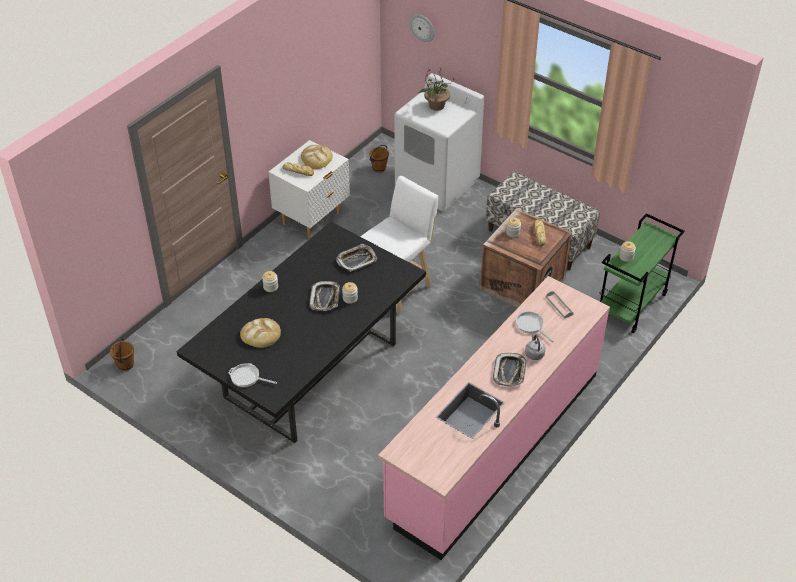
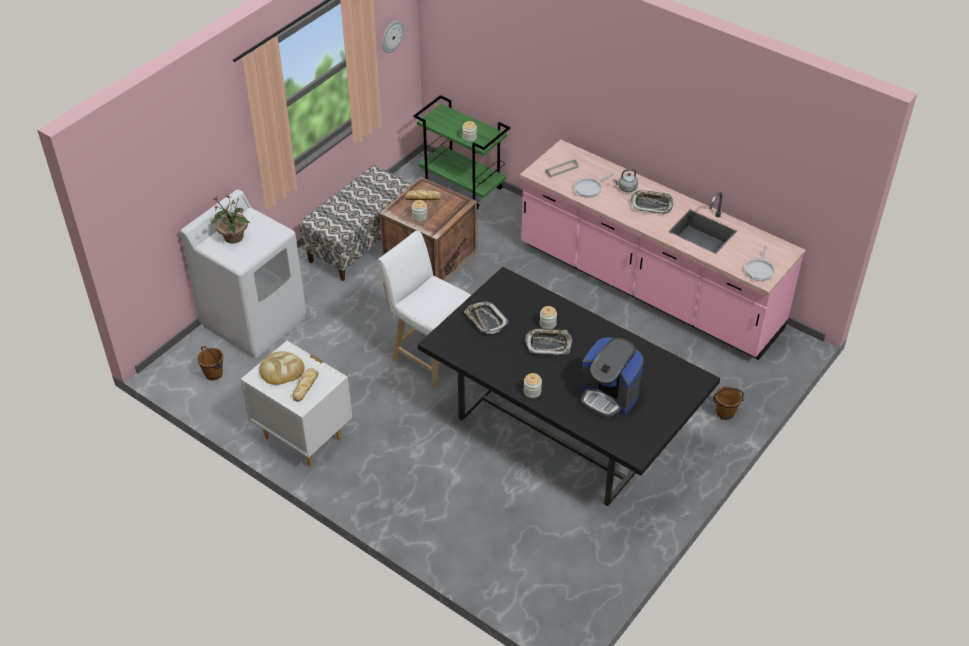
camera: 90 degrees left, 0 degrees up
brown bucket [110,338,134,371] -> brown bucket moved to [713,386,744,420]
frying pan [229,363,277,387] -> frying pan moved to [744,246,775,281]
bread [240,318,281,348] -> coffee machine [580,337,643,418]
wall clock [410,14,434,42] -> wall clock moved to [382,20,404,53]

